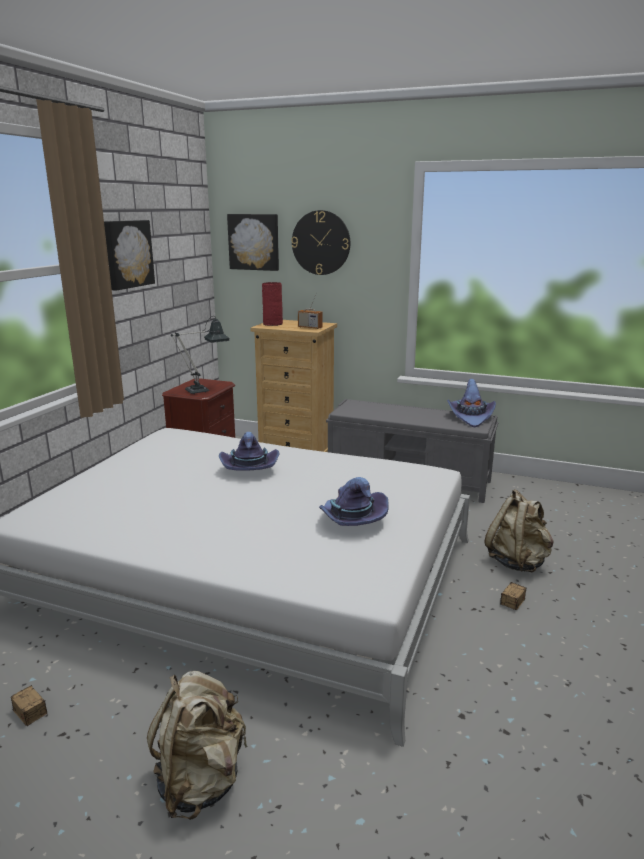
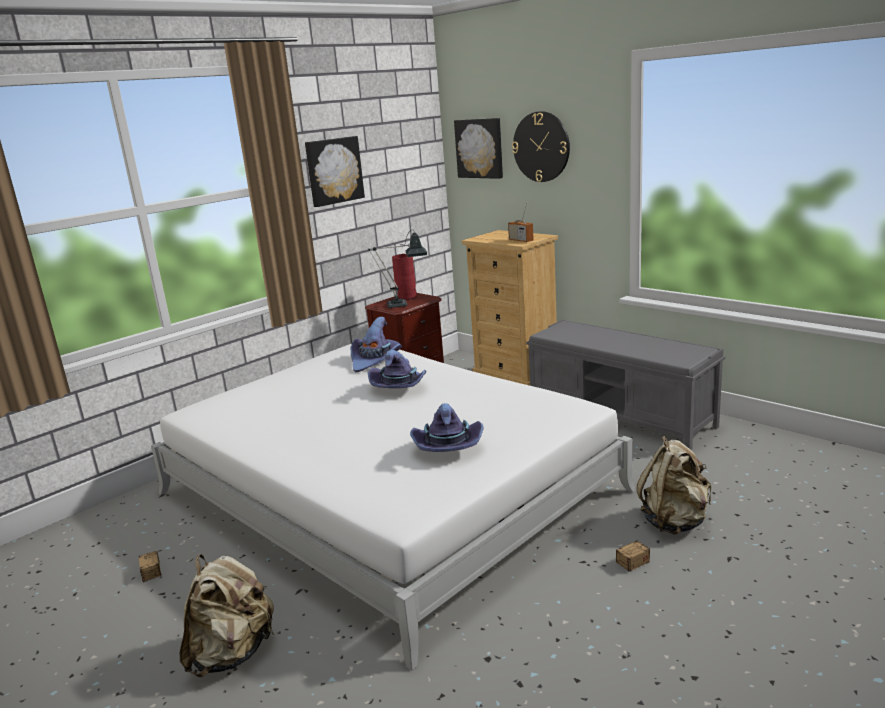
camera: 25 degrees right, 0 degrees up
red vase [262,282,283,326] -> red vase moved to [392,254,417,301]
purple hat [447,379,496,428] -> purple hat moved to [351,317,402,372]

